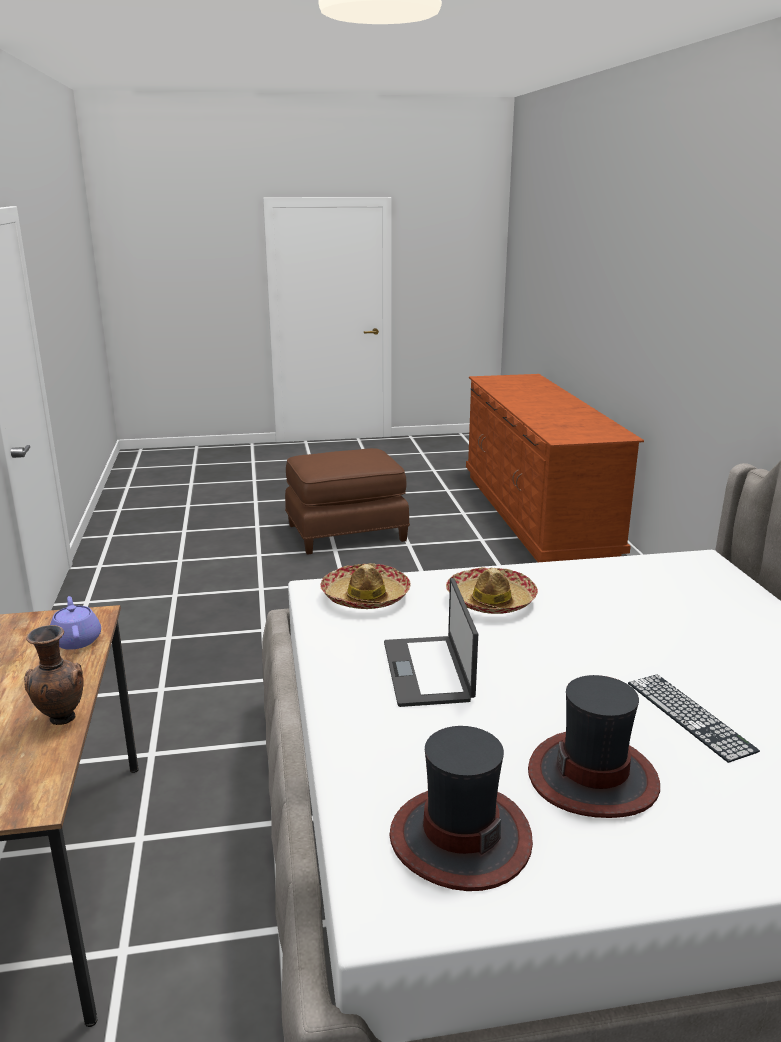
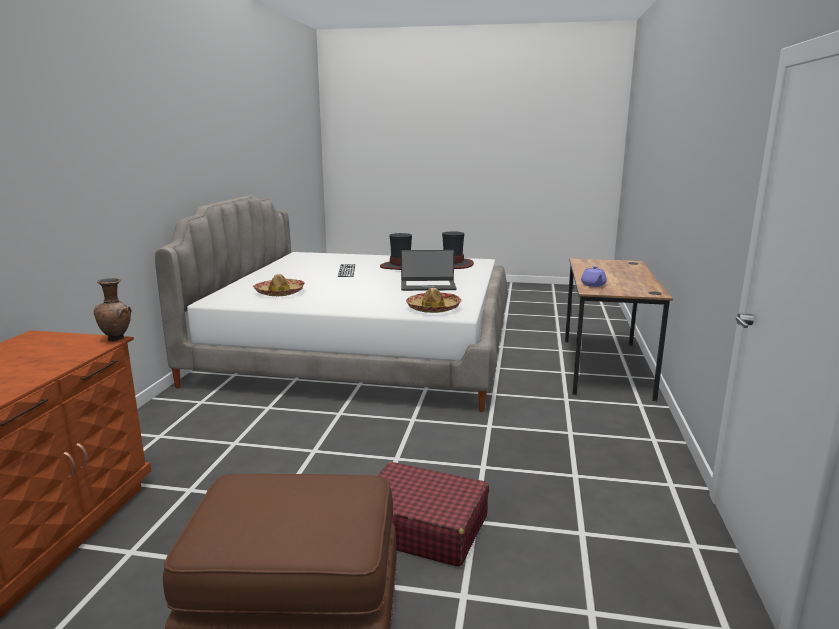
camera: 160 degrees left, 5 degrees down
brown vase [24,625,83,725] -> brown vase moved to [94,278,131,342]
laptop [384,578,478,707] -> laptop turned 75 degrees clockwise [401,250,456,291]
hat [446,567,538,614] -> hat moved to [253,274,305,296]
none -> red suitcase [377,462,489,567]

